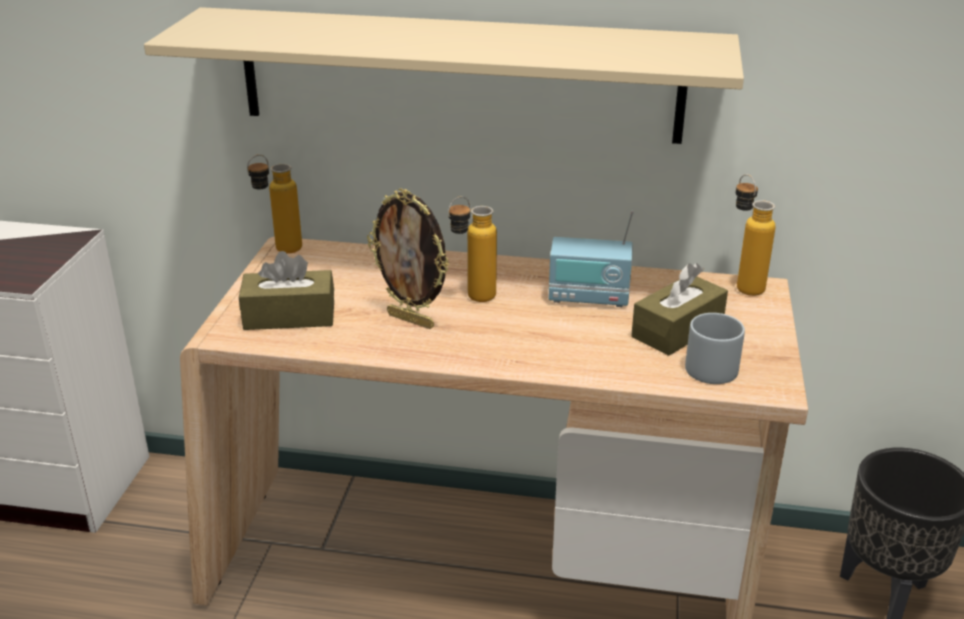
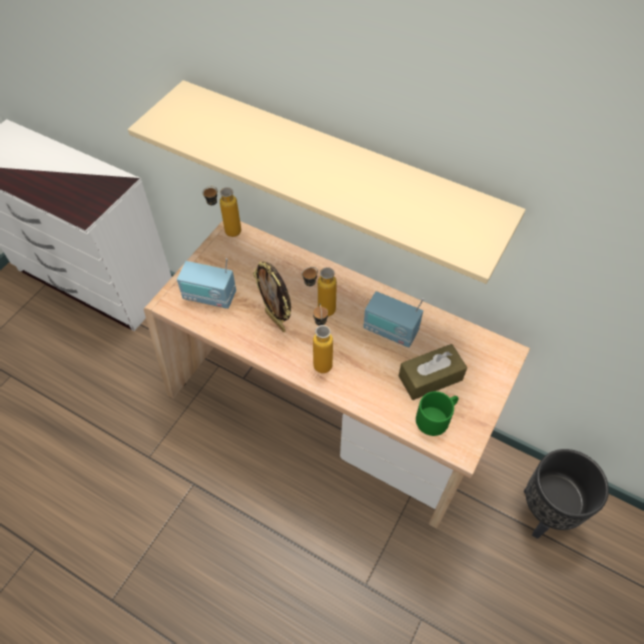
camera: 20 degrees right, 25 degrees up
brown tissue box [239,251,334,330] -> radio [177,258,236,309]
grey mug [685,313,745,384] -> green mug [416,391,459,436]
bottle [736,174,776,296] -> bottle moved to [313,303,333,373]

